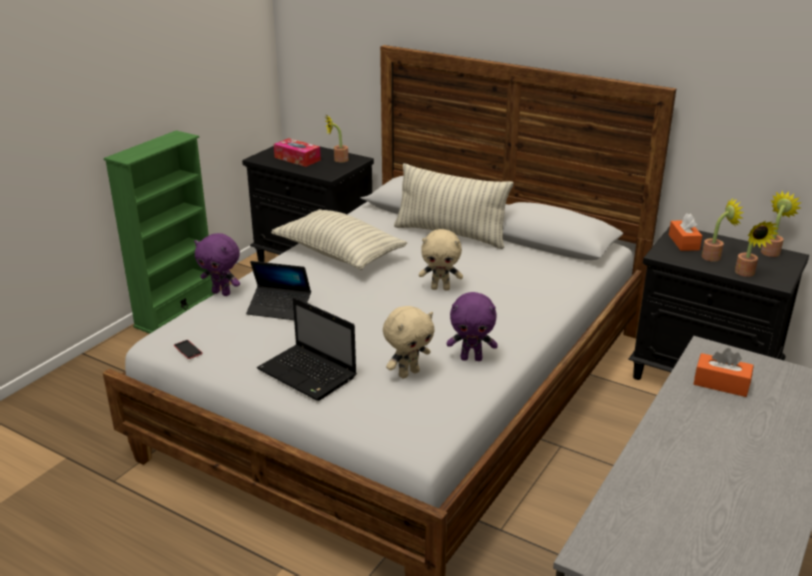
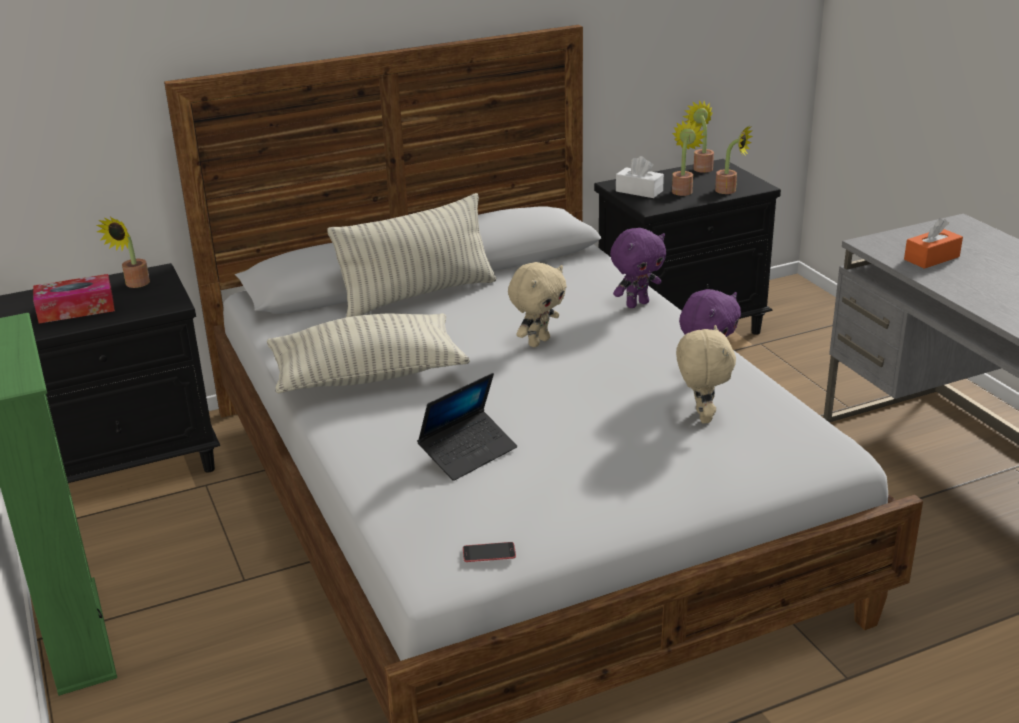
camera: 55 degrees left, 0 degrees up
purple plush toy [194,233,240,296] -> purple plush toy moved to [610,228,666,308]
laptop [257,297,357,401] -> none
orange tissue box [669,213,702,251] -> white tissue box [616,156,664,198]

